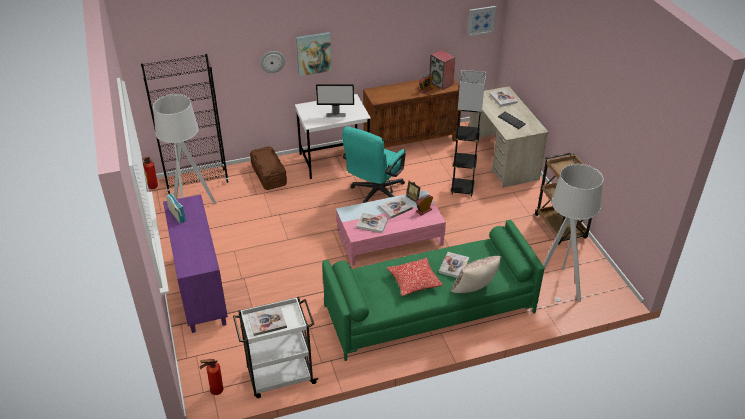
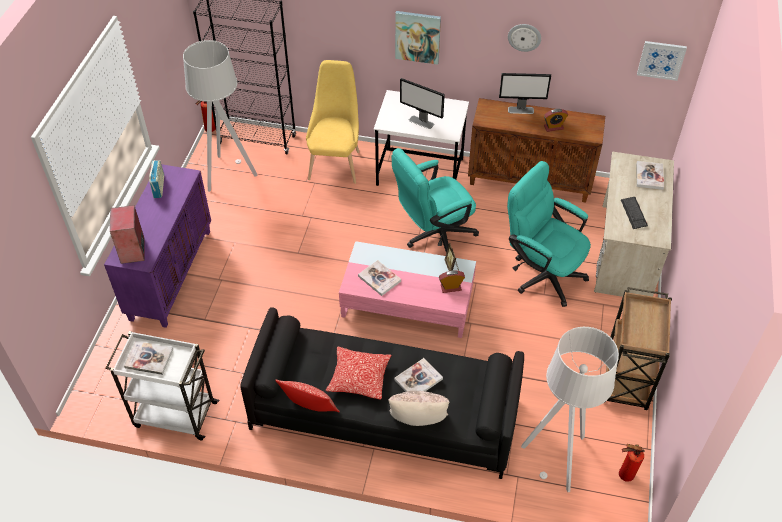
camera: 30 degrees right, 10 degrees up
fire extinguisher [200,359,223,395] -> fire extinguisher moved to [619,444,645,482]
brown storage box [250,146,287,190] -> yellow chair [306,60,359,184]
wall clock [260,51,285,73] -> wall clock moved to [508,24,541,52]
green sofa [322,220,544,361] -> black sofa [240,307,524,479]
book [379,196,413,218] -> none
speaker [429,50,455,90] -> speaker moved to [110,205,145,264]
grey floor lamp [451,70,486,197] -> turquoise office chair [507,161,591,307]
none -> pillow [275,380,340,412]
none -> monitor [499,73,551,114]

